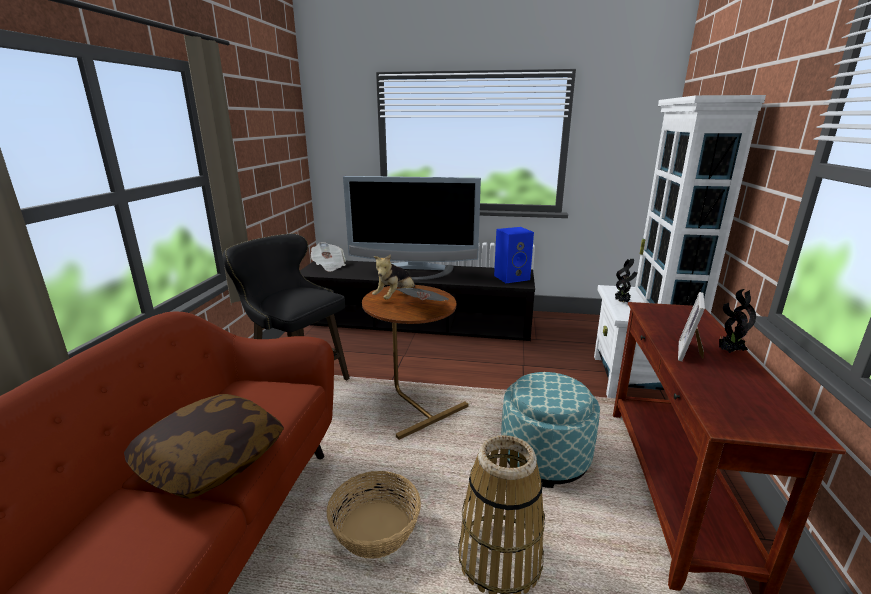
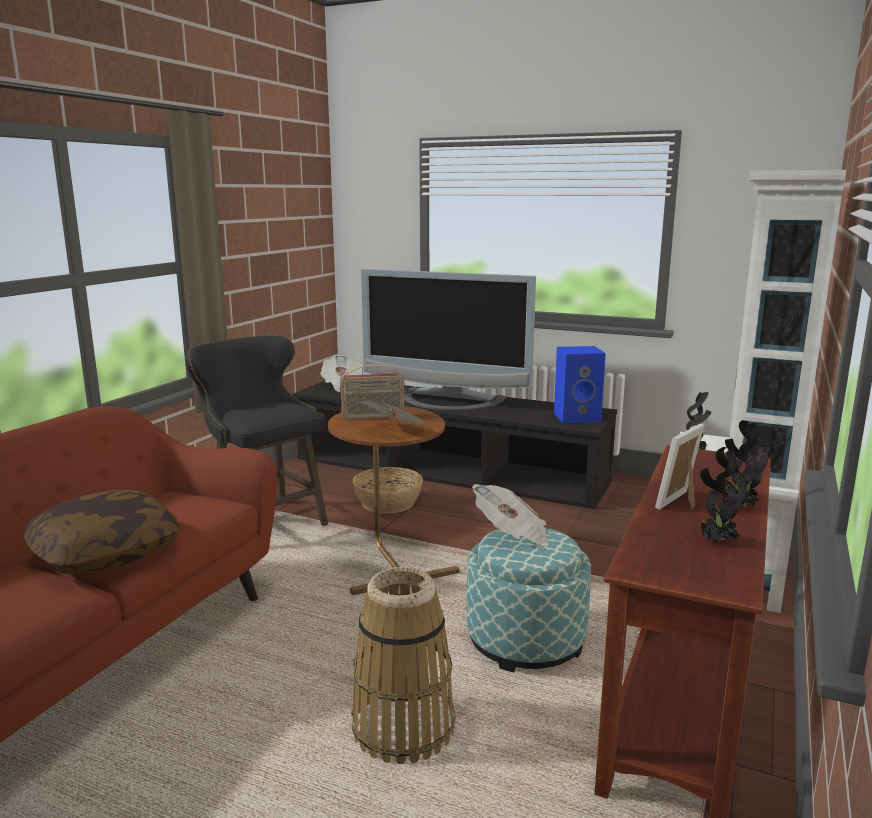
camera: 15 degrees right, 5 degrees down
basket [327,471,421,559] -> basket moved to [353,467,423,513]
plush toy [372,254,415,300] -> radio [340,365,405,420]
none -> newspaper [472,484,548,546]
none -> potted plant [700,447,747,543]

